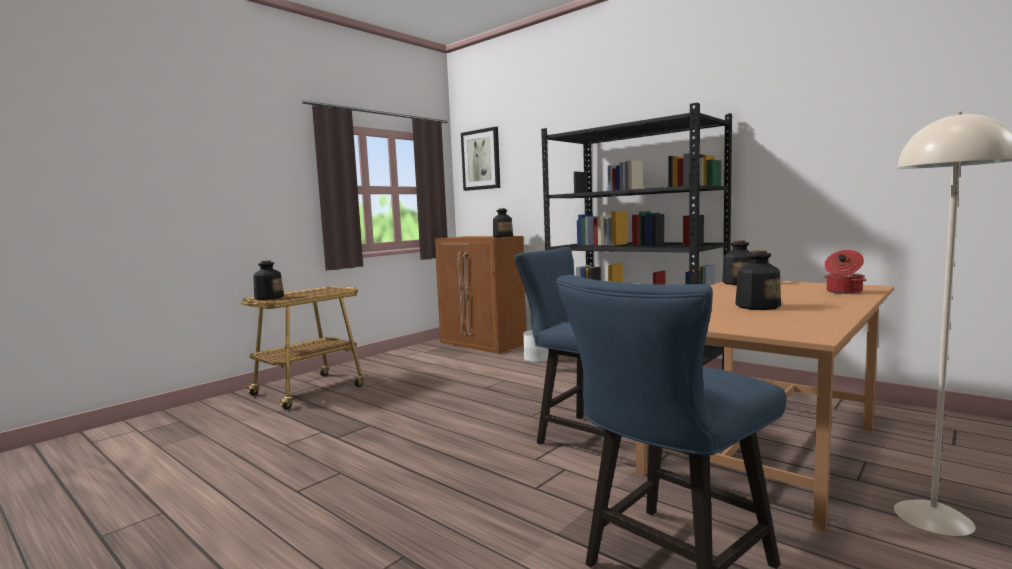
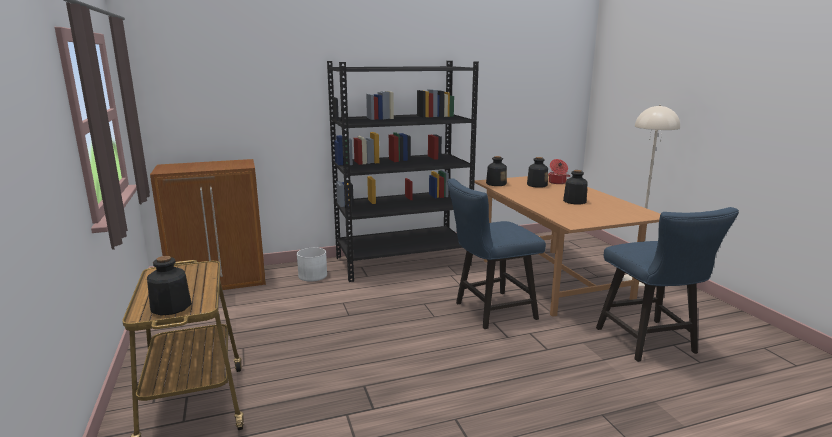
camera: 60 degrees left, 10 degrees up
picture [461,127,500,191] -> none
bottle [493,208,513,237] -> bottle moved to [527,157,548,188]

